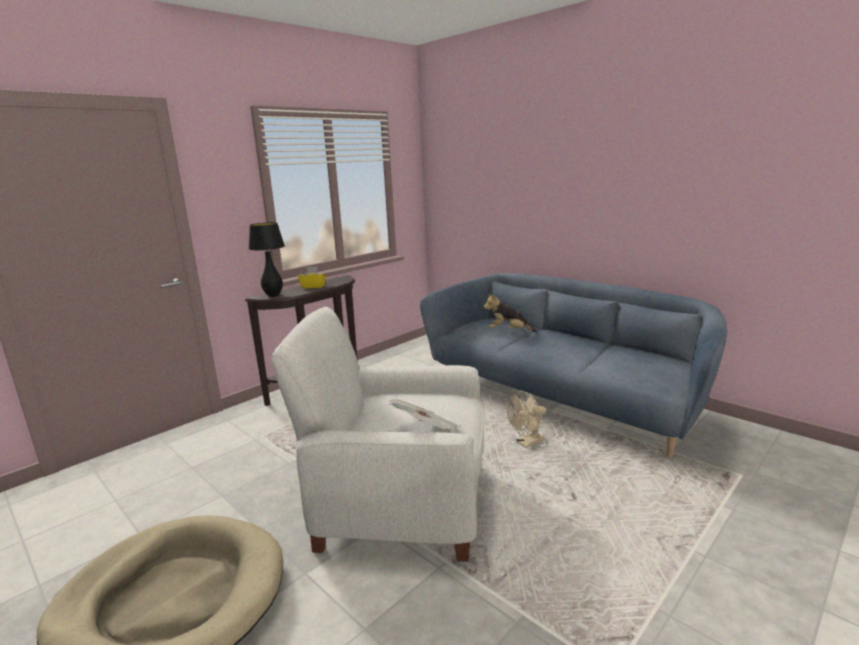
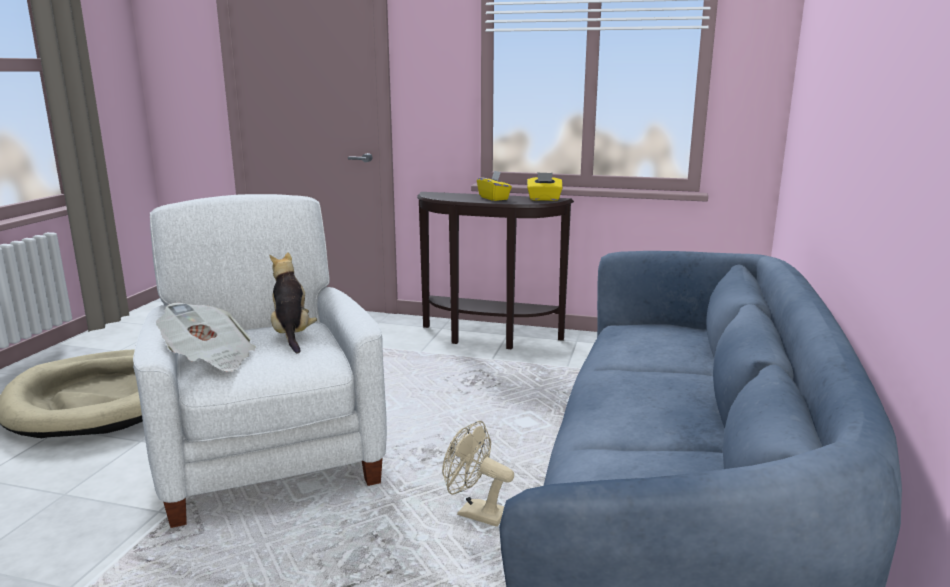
camera: 60 degrees right, 0 degrees up
black table lamp [249,222,285,297] -> none
plush toy [484,294,537,332] -> plush toy moved to [270,252,317,354]
none -> yellow tissue box [527,172,563,201]

